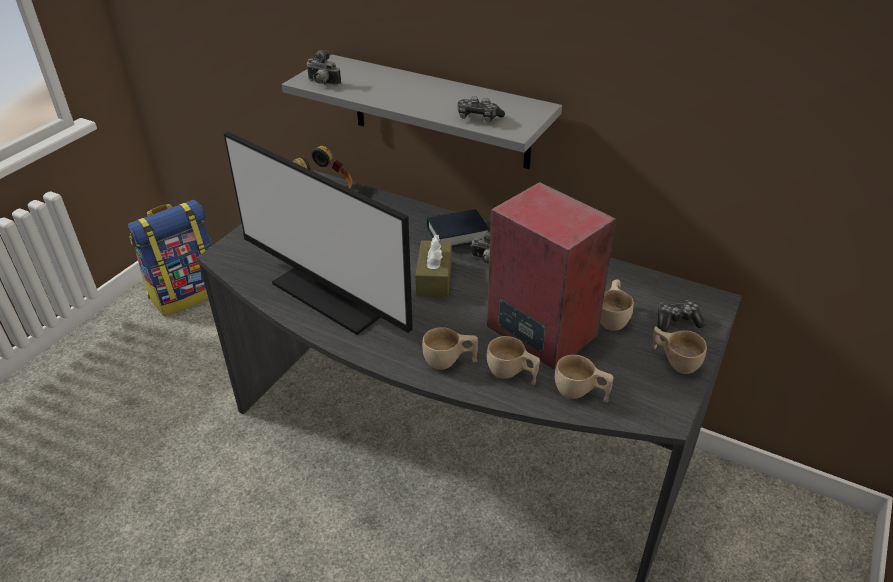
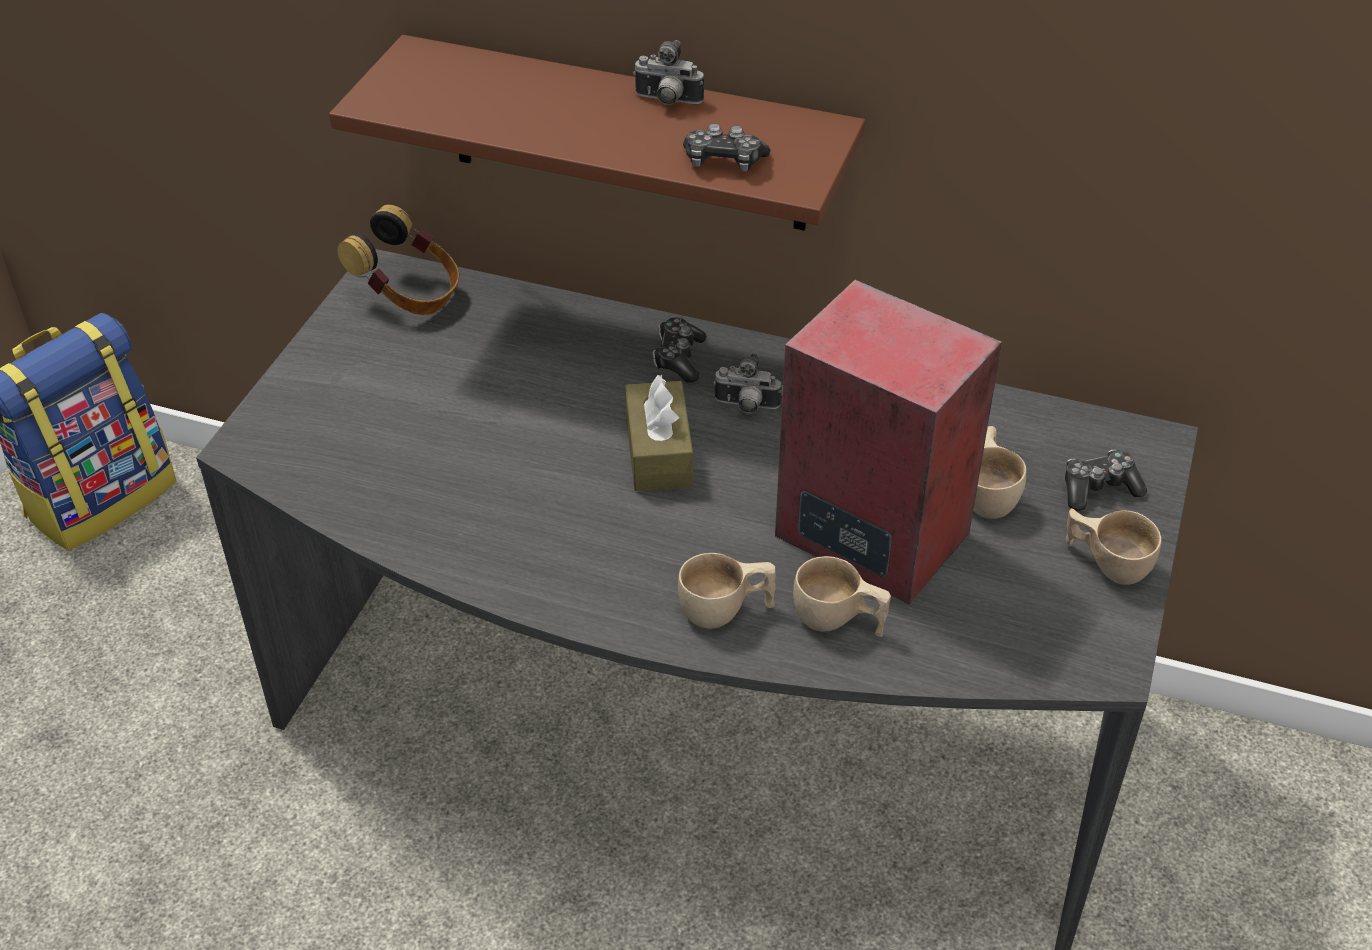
camera: 10 degrees left, 5 degrees up
monitor [224,132,413,335] -> none
grey shelf [282,55,562,169] -> brown shelf [329,35,865,231]
camera [307,50,341,86] -> camera moved to [633,40,704,105]
book [427,209,489,247] -> game controller [652,317,706,383]
beige cup [555,355,614,402] -> none

